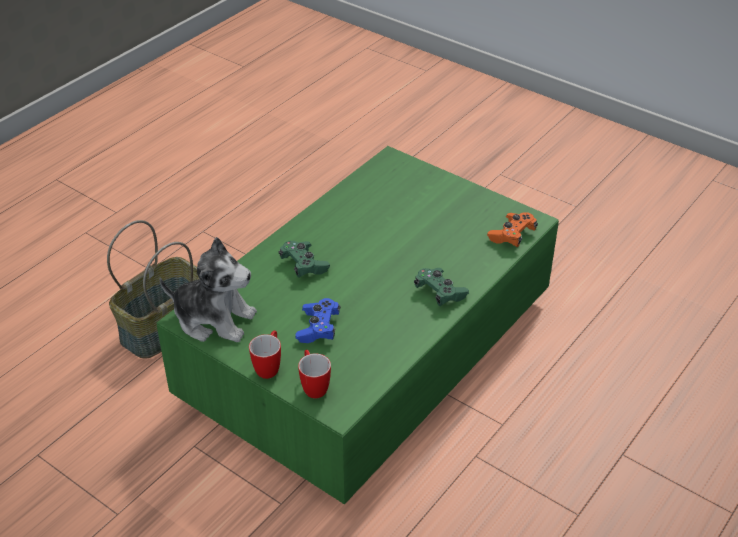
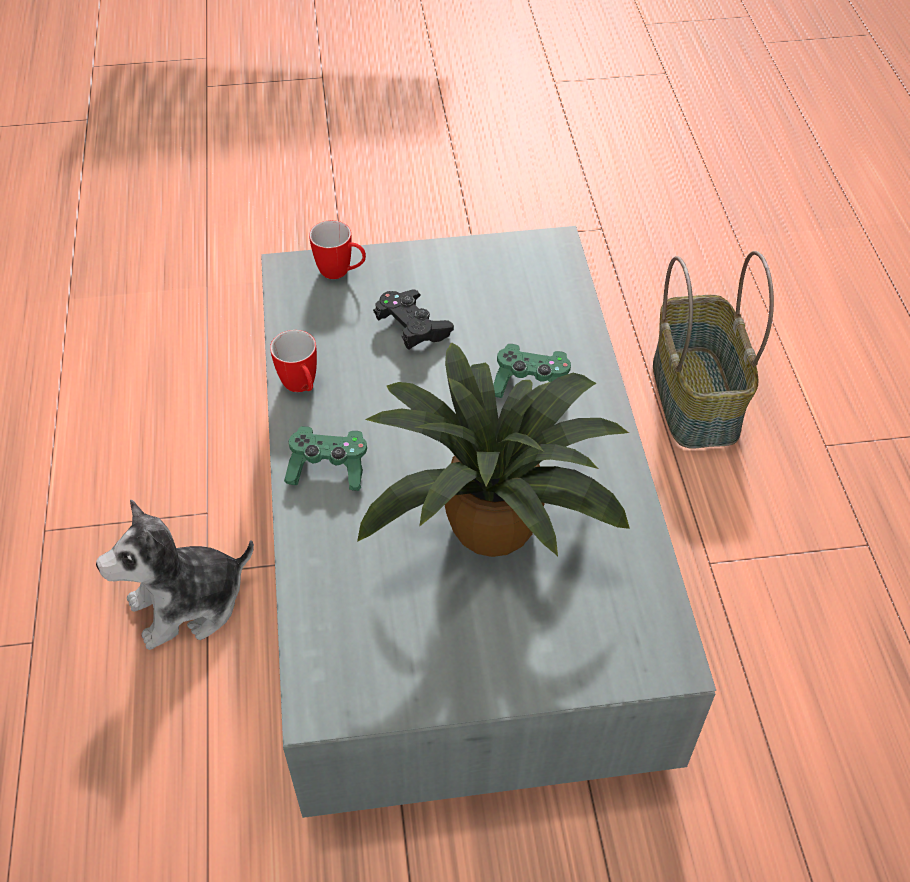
camera: 135 degrees right, 10 degrees up
green coffee table [157,146,559,505] -> grey coffee table [261,226,716,818]
plush toy [159,237,257,342] -> plush toy moved to [96,499,254,650]
mug [249,331,281,379] -> mug moved to [270,330,317,392]
blue game controller [295,298,341,343] -> black game controller [373,290,454,350]
orange game controller [487,212,538,247] -> none
none -> potted plant [357,342,630,557]

